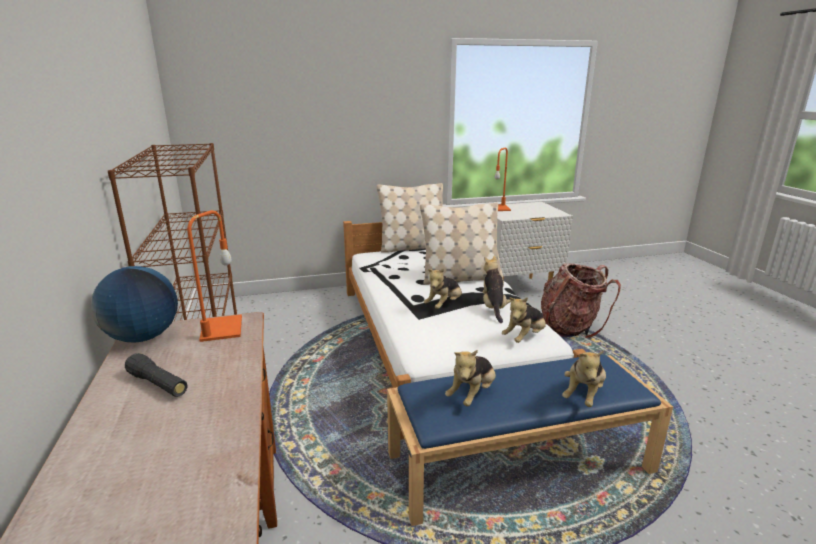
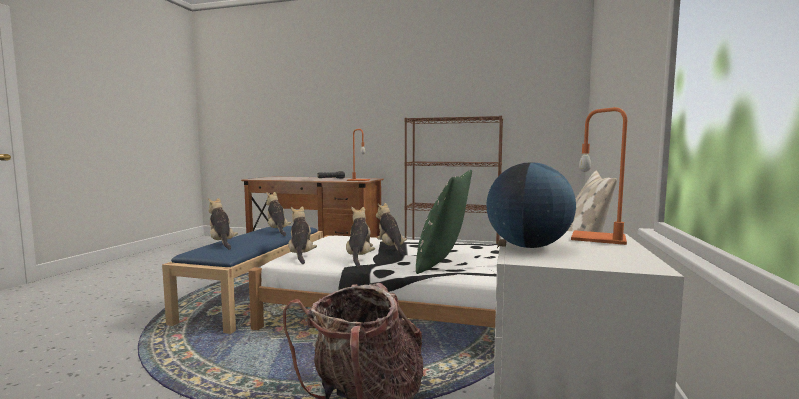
camera: 120 degrees right, 15 degrees down
globe [91,266,178,343] -> globe moved to [486,162,576,248]
beige pillow [420,203,503,285] -> green pillow [416,170,472,274]
plush toy [483,255,511,323] -> plush toy turned 120 degrees counterclockwise [346,207,375,267]

